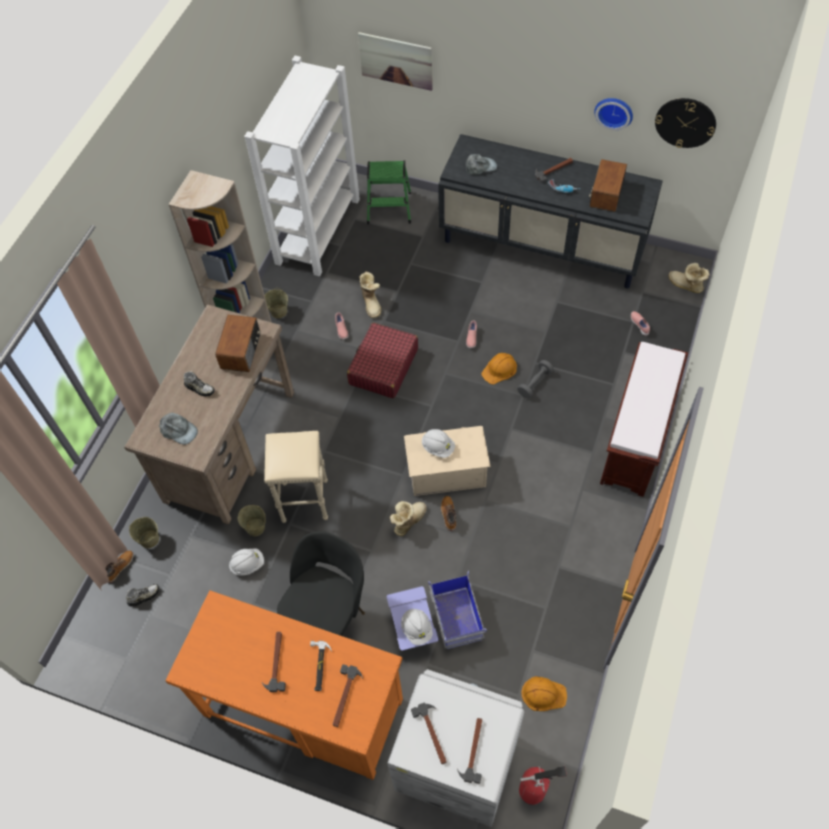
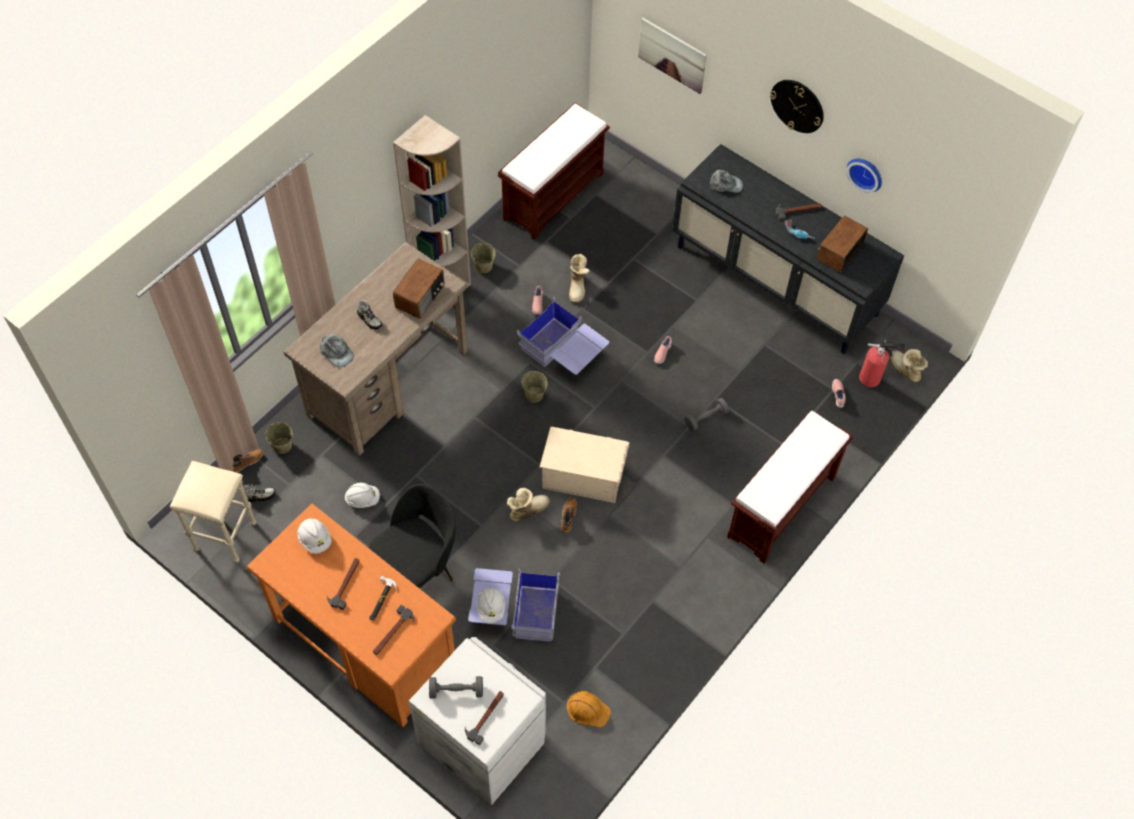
camera: 15 degrees right, 0 degrees up
beige bucket [238,505,266,536] -> beige bucket moved to [521,371,548,402]
white bookcase [244,56,360,276] -> brown bench [498,103,610,240]
beige stool [264,431,328,523] -> beige stool moved to [170,461,256,563]
red suitcase [347,323,418,398] -> blue storage box [517,302,609,375]
green step ladder [367,161,411,225] -> none
hammer [411,703,447,764] -> grey dumbbell [429,676,483,698]
white hard hat [422,429,455,458] -> white hard hat moved to [298,518,332,554]
orange hard hat [481,353,517,384] -> none
fire extinguisher [519,766,567,805] -> fire extinguisher moved to [859,339,906,387]
wall clock [655,98,716,148] -> wall clock moved to [770,80,824,133]

